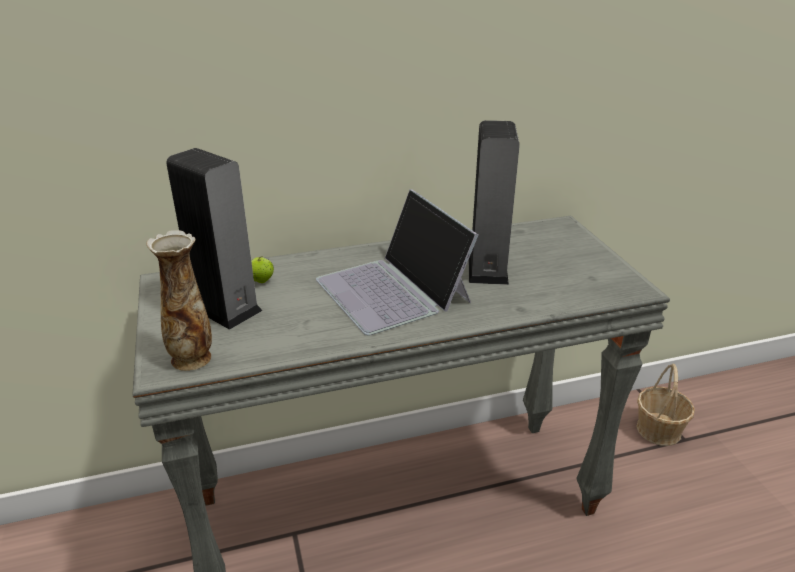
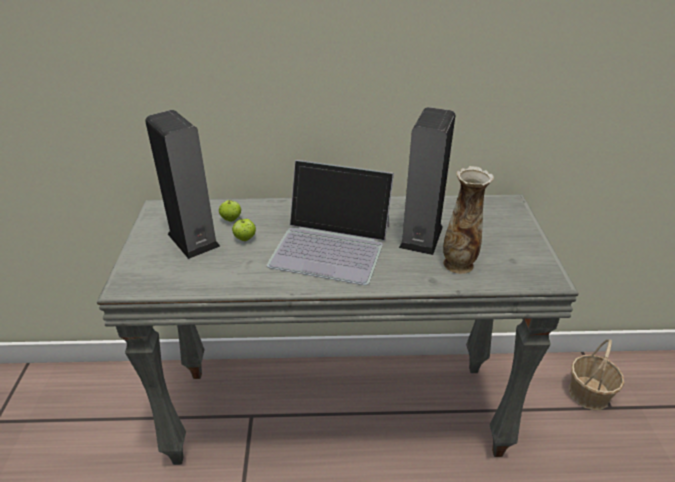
camera: 15 degrees right, 5 degrees up
vase [146,230,212,371] -> vase moved to [443,166,494,274]
laptop [316,189,478,336] -> laptop turned 60 degrees counterclockwise [267,160,394,285]
none -> apple [232,217,256,241]

